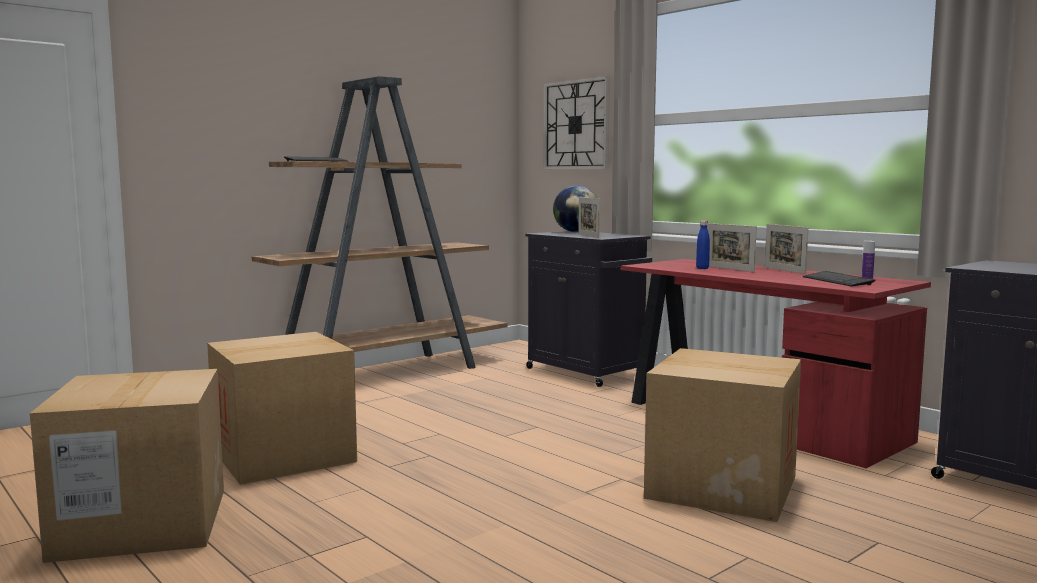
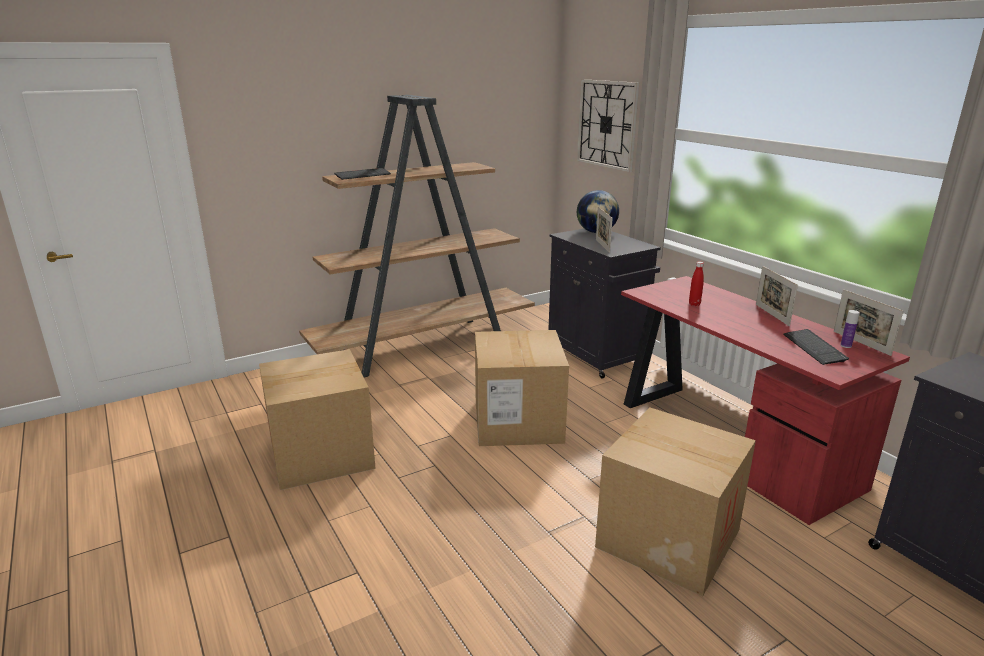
camera: 10 degrees right, 15 degrees up
cardboard box [30,369,224,563] -> cardboard box moved to [475,330,569,446]
blue bottle [696,221,710,269] -> red bottle [689,262,704,306]
picture frame [708,223,757,272] -> picture frame moved to [834,289,903,356]

